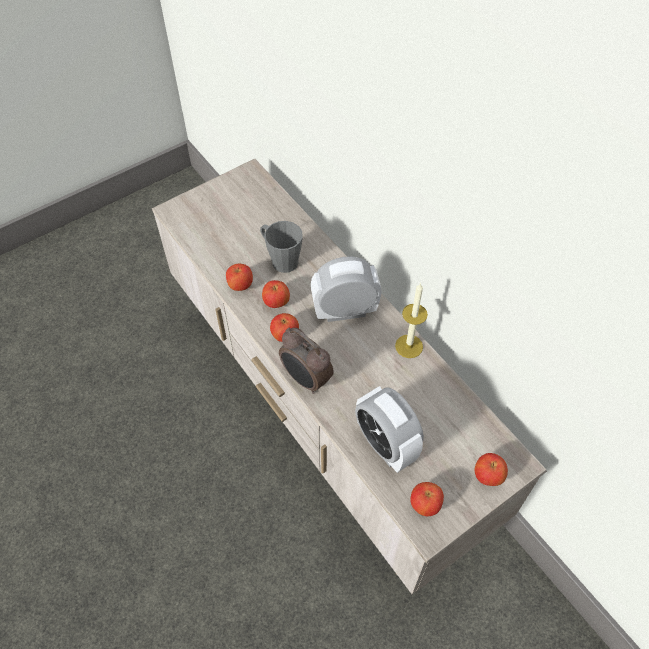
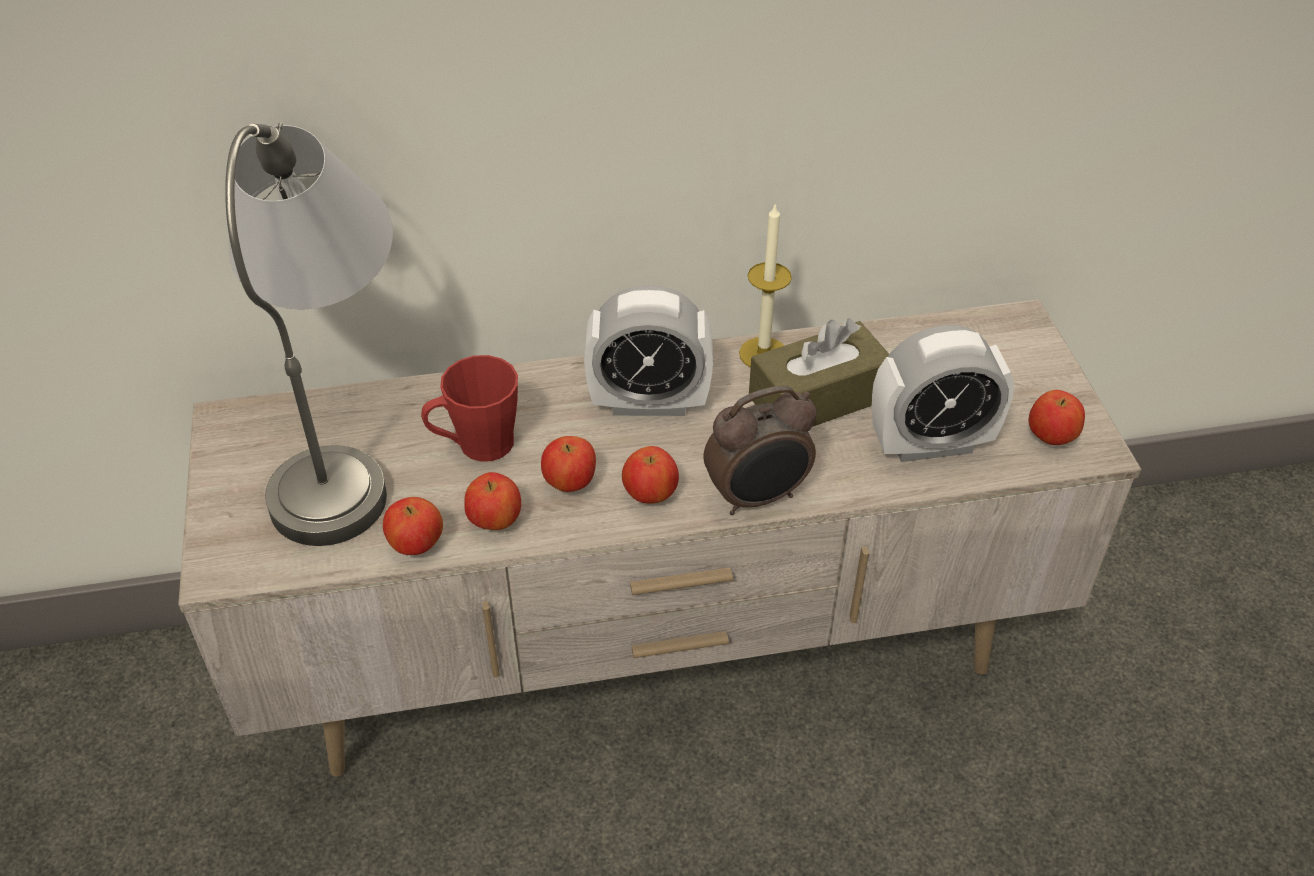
camera: 65 degrees left, 10 degrees down
grey mug [260,221,303,273] -> red mug [421,355,518,462]
alarm clock [311,257,382,322] -> alarm clock turned 105 degrees counterclockwise [584,285,713,416]
apple [475,453,508,486] -> apple moved to [383,497,443,555]
none -> grey table lamp [225,123,393,546]
none -> brown tissue box [749,318,889,427]

